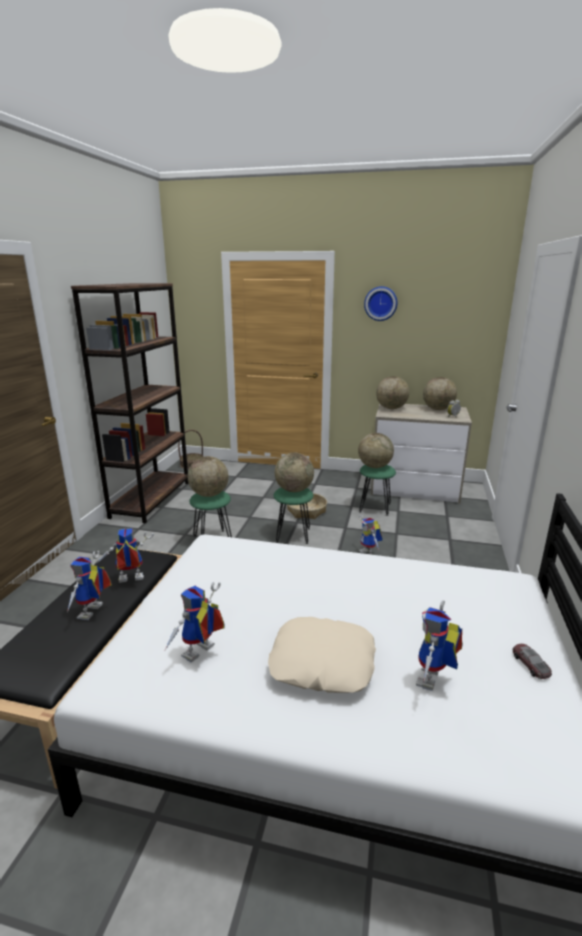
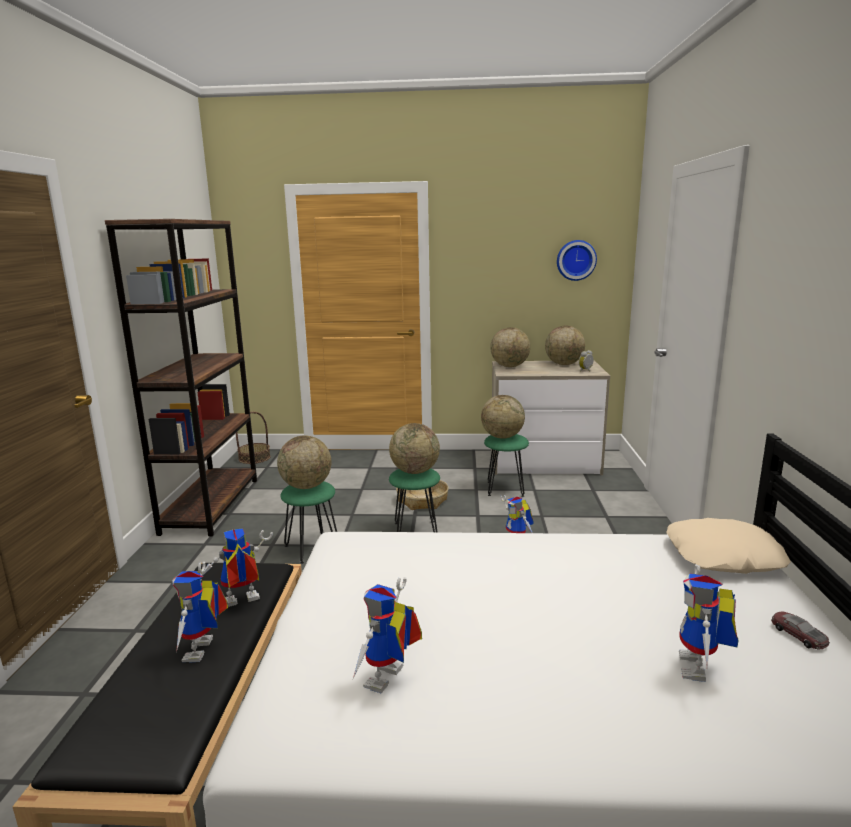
camera: 10 degrees left, 5 degrees down
beige pillow [268,617,376,693] -> beige pillow moved to [666,518,791,574]
wall clock [364,286,397,321] -> wall clock moved to [557,240,597,281]

